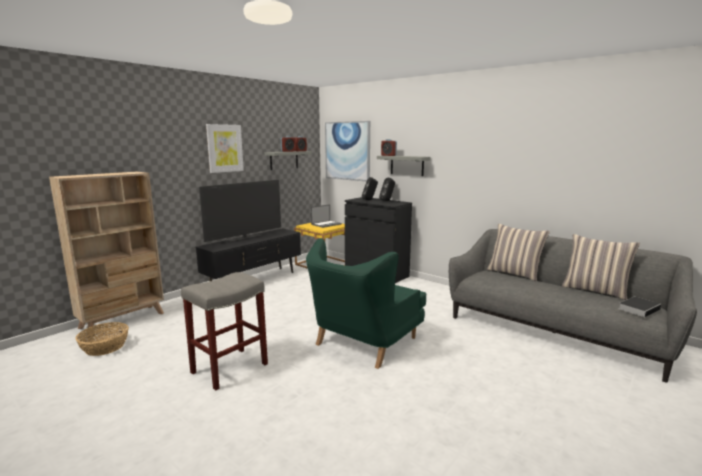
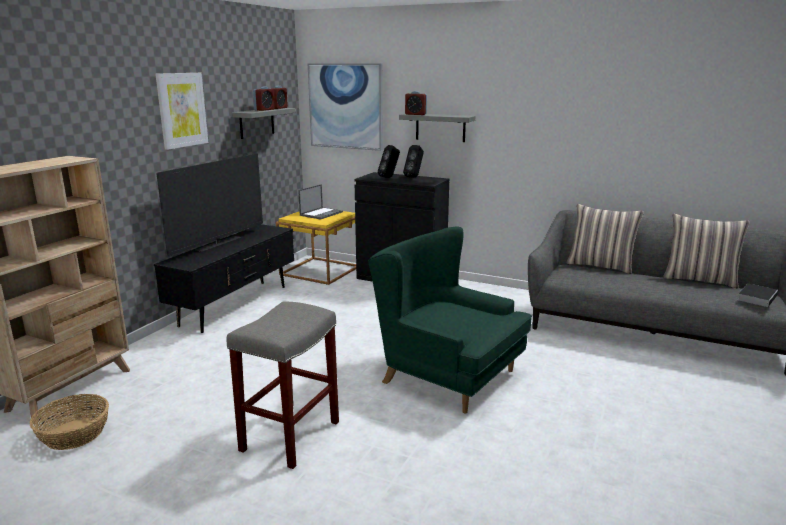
camera: 15 degrees left, 5 degrees up
green armchair [306,238,427,369] -> green armchair turned 105 degrees clockwise [368,226,532,414]

